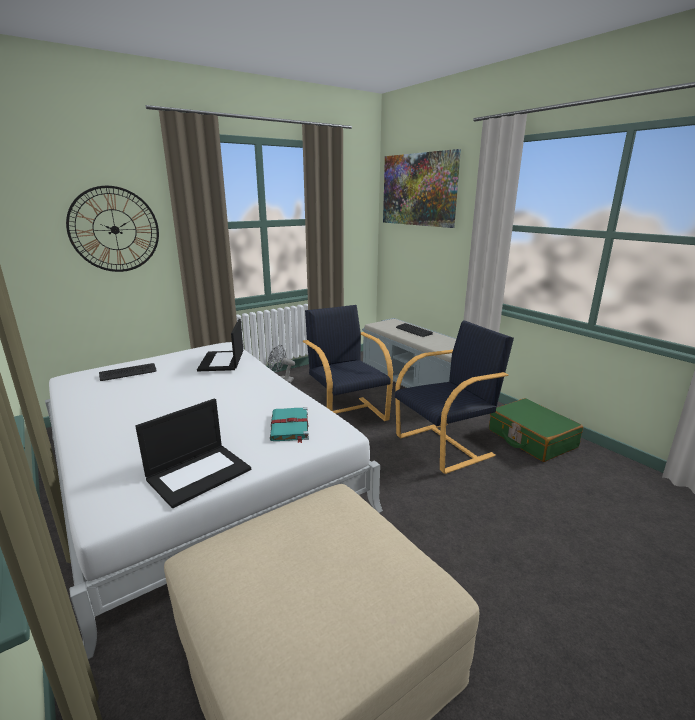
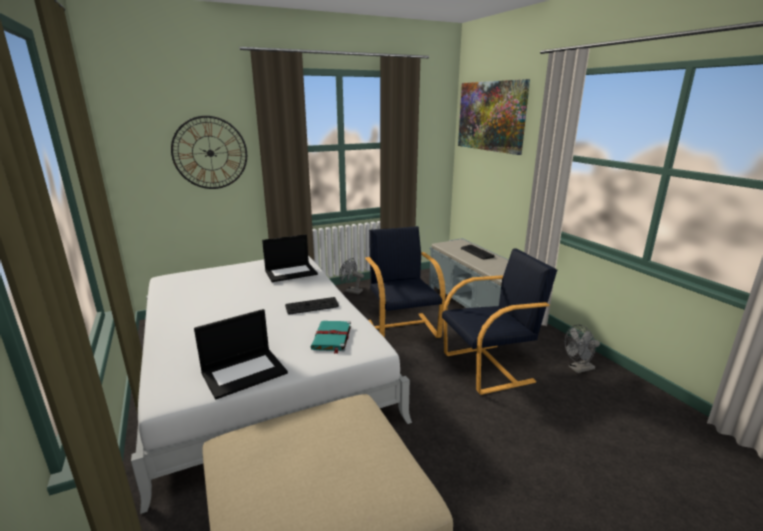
camera: 10 degrees right, 0 degrees up
keyboard [99,363,157,381] -> keyboard moved to [285,297,339,314]
laptop [197,319,243,371] -> laptop turned 120 degrees counterclockwise [262,234,318,282]
green suitcase [489,398,583,462] -> grey fan [565,325,600,373]

